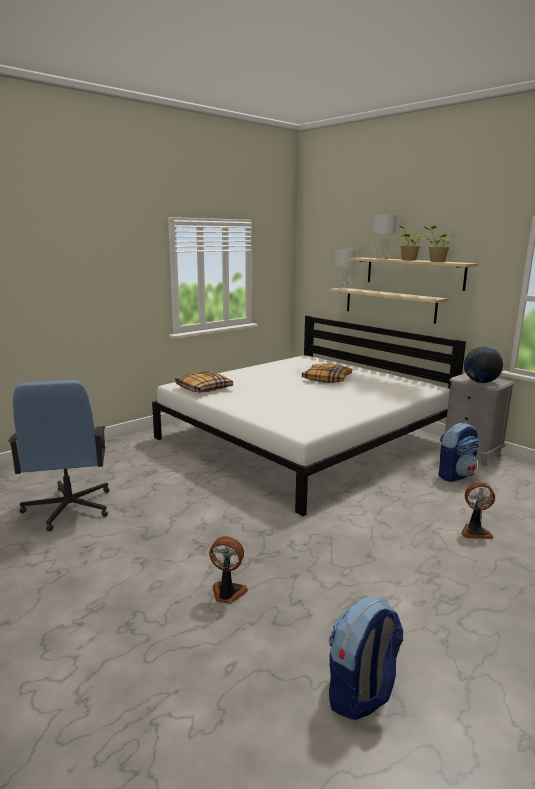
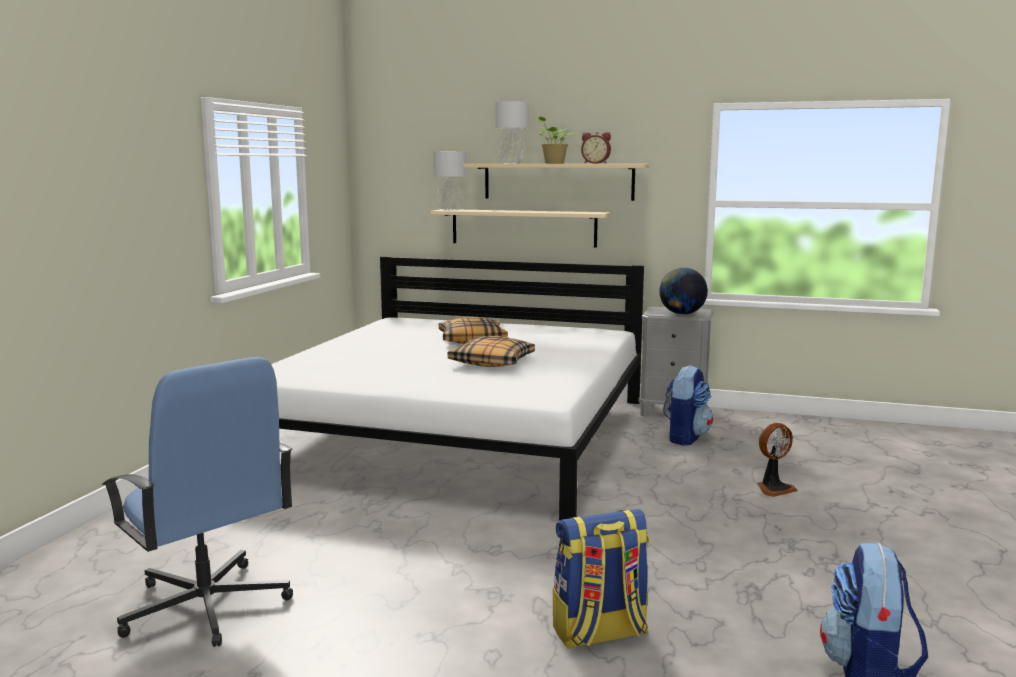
camera: 30 degrees left, 5 degrees down
pillow [175,372,233,392] -> pillow moved to [447,336,535,367]
fan [209,536,248,604] -> backpack [553,509,649,649]
potted plant [423,226,452,262] -> alarm clock [581,132,611,164]

